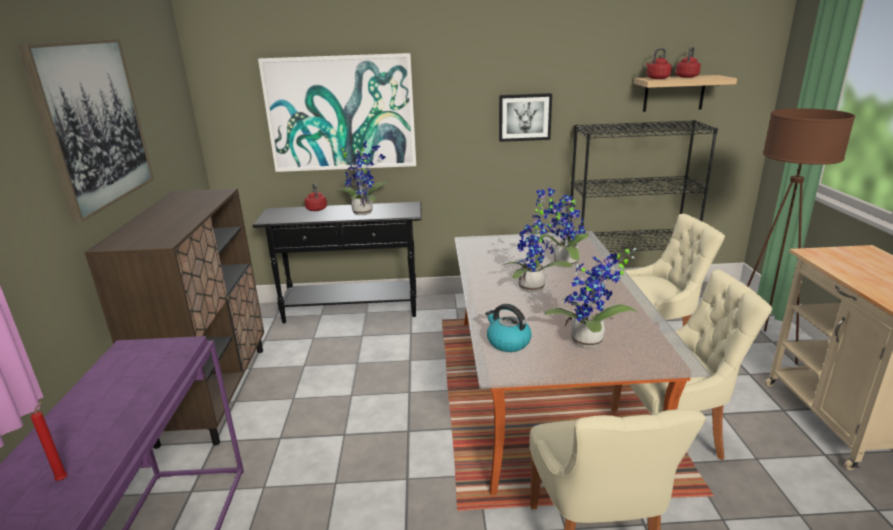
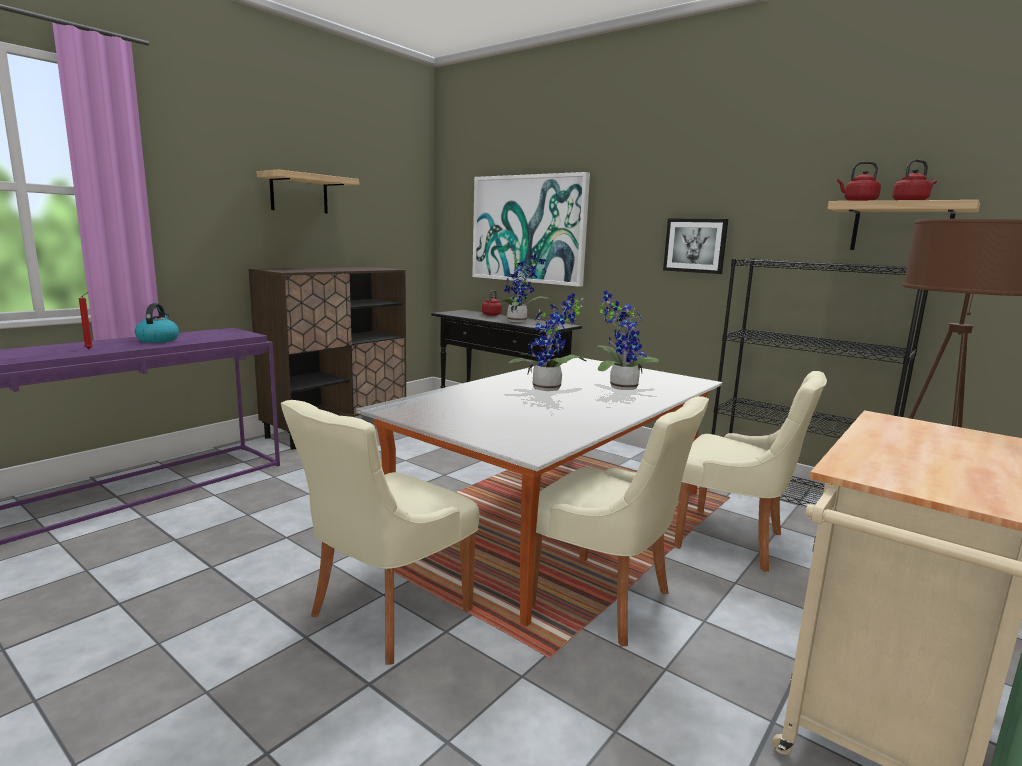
camera: 40 degrees right, 10 degrees down
picture [17,39,154,223] -> shelf [256,169,359,214]
kettle [485,304,532,352] -> kettle moved to [134,303,179,343]
potted plant [544,248,639,348] -> none

